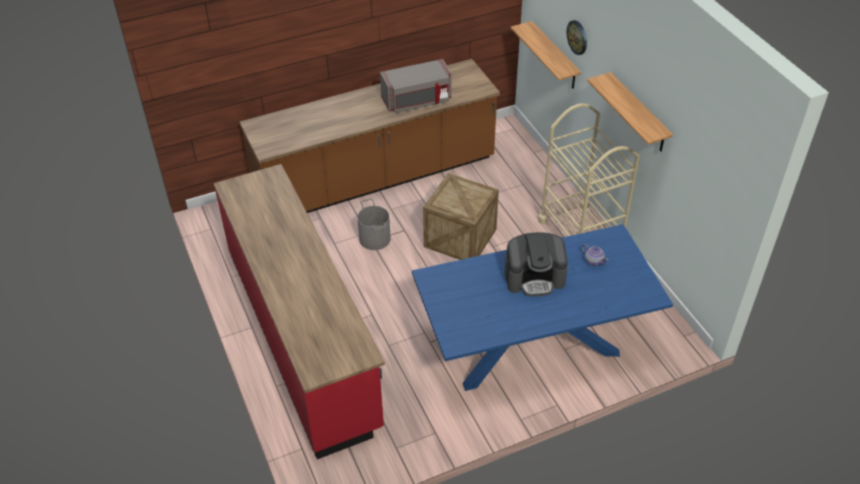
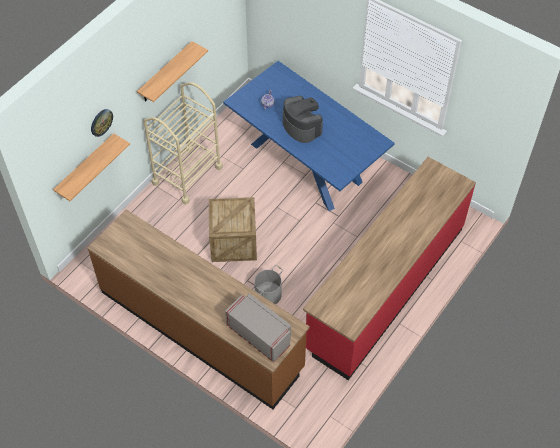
camera: 120 degrees left, 10 degrees up
grey microwave [380,59,452,113] -> grey microwave moved to [225,293,291,362]

